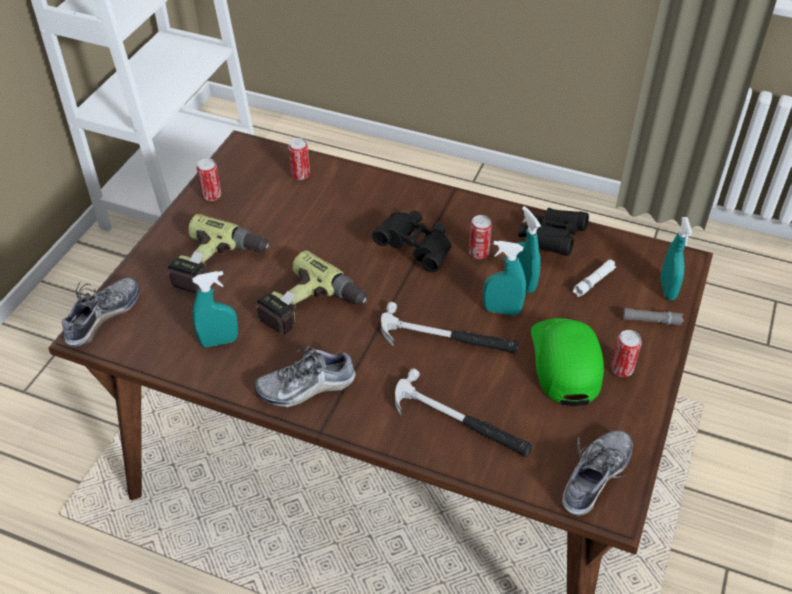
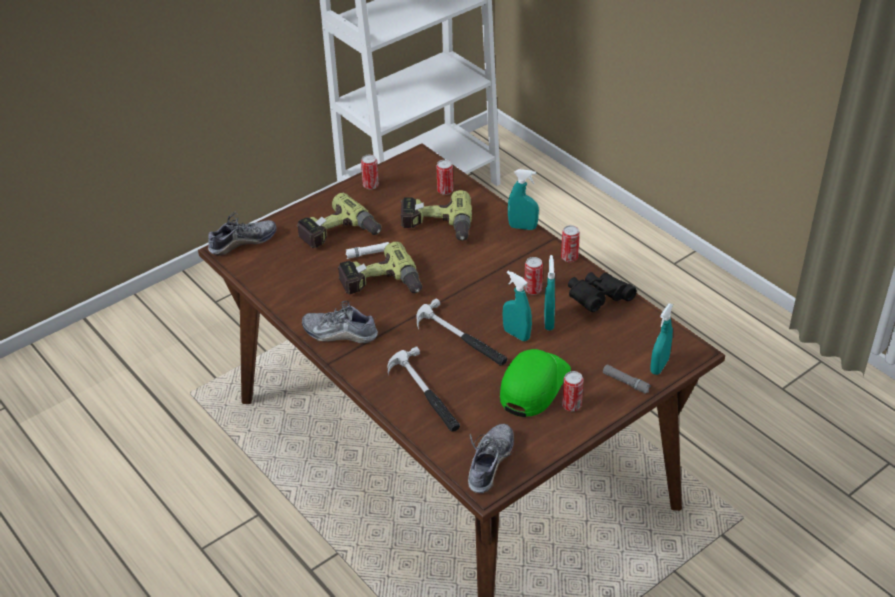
camera: 30 degrees right, 5 degrees down
turquoise spray bottle [192,271,238,347] -> turquoise spray bottle moved to [508,169,539,230]
black binoculars [372,211,452,272] -> none
shoe [562,430,633,516] -> shoe turned 45 degrees counterclockwise [468,424,514,493]
white flashlight [573,259,616,297] -> white flashlight moved to [346,242,389,259]
none -> power drill [400,190,472,241]
none -> can [561,225,580,262]

